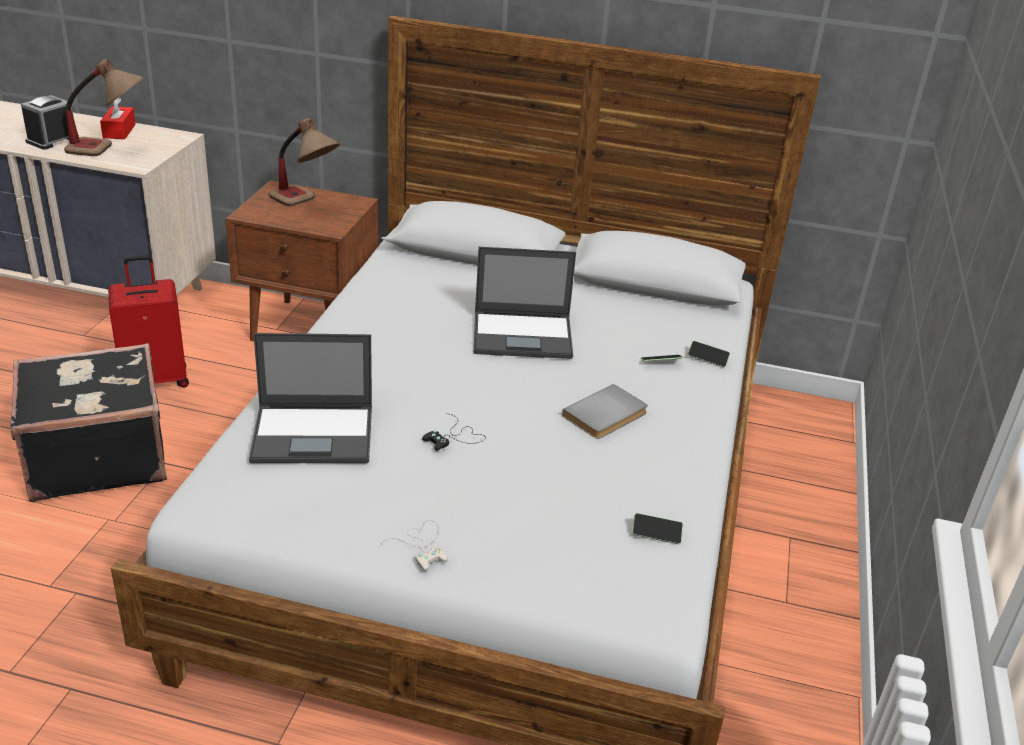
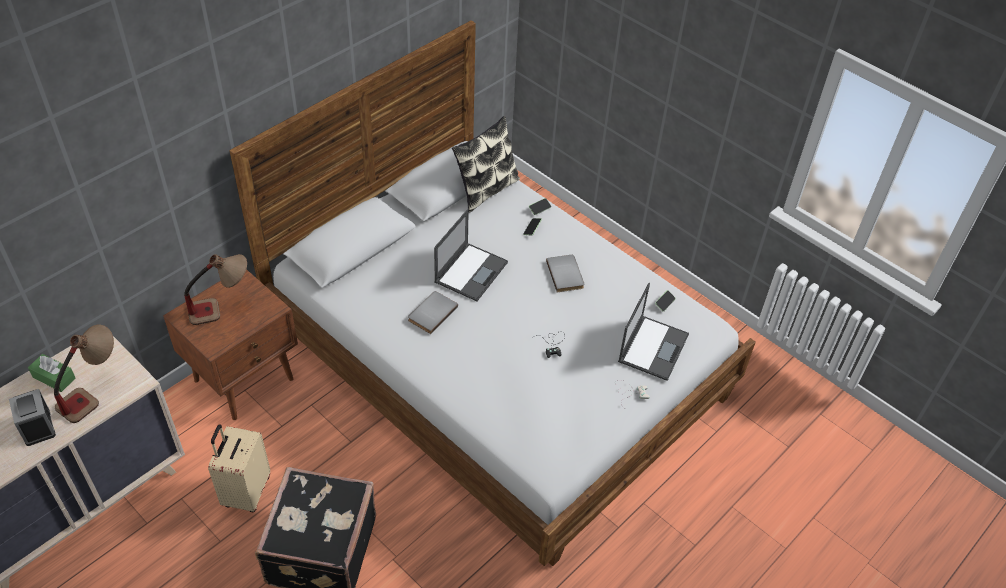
camera: 60 degrees left, 15 degrees up
red tissue box [100,98,136,139] -> green tissue box [28,354,75,392]
red suitcase [108,255,189,388] -> beige suitcase [208,424,270,512]
laptop [249,333,372,463] -> laptop moved to [618,283,689,381]
none -> grey book [408,291,458,334]
none -> pillow [452,116,520,213]

